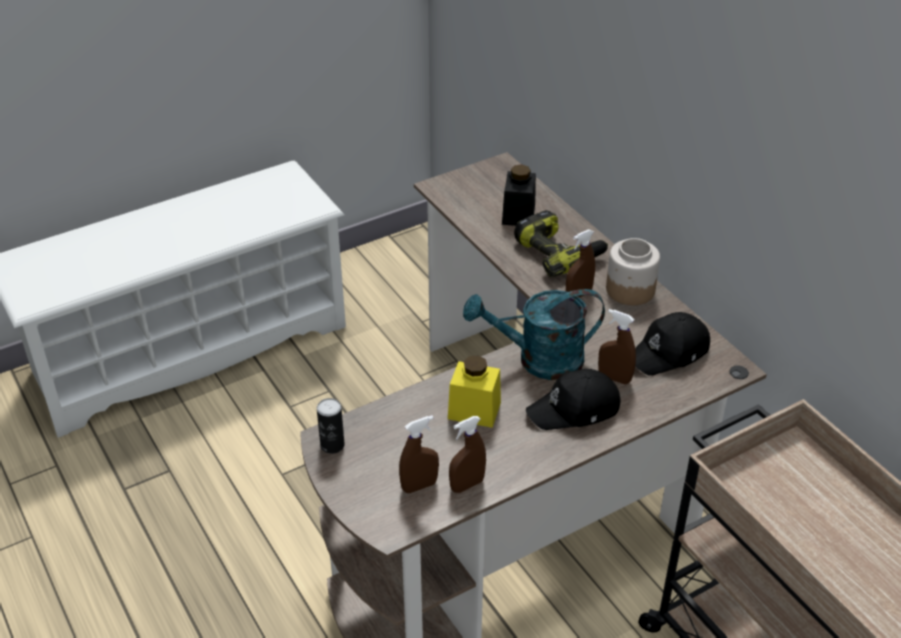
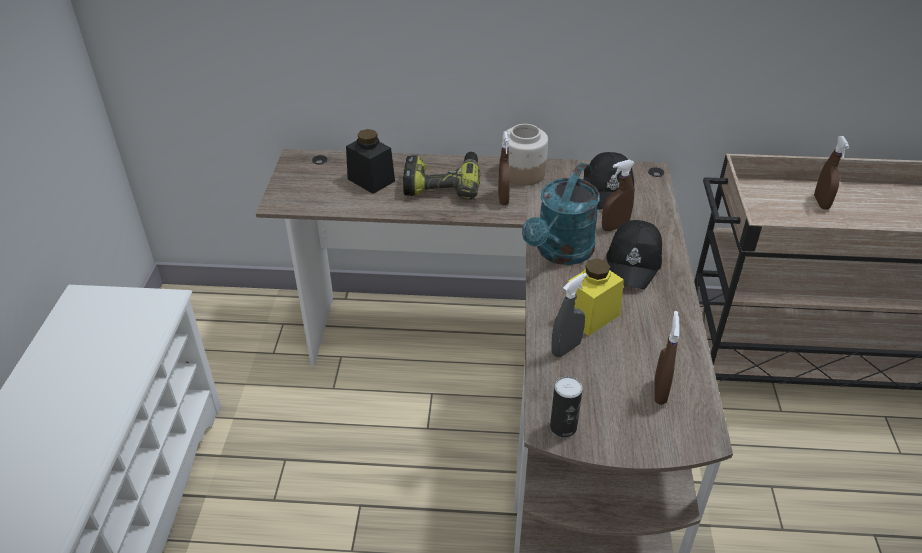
camera: 55 degrees left, 0 degrees up
brown spray bottle [449,416,486,493] -> brown spray bottle moved to [814,136,849,210]
none -> grey spray bottle [551,273,587,357]

